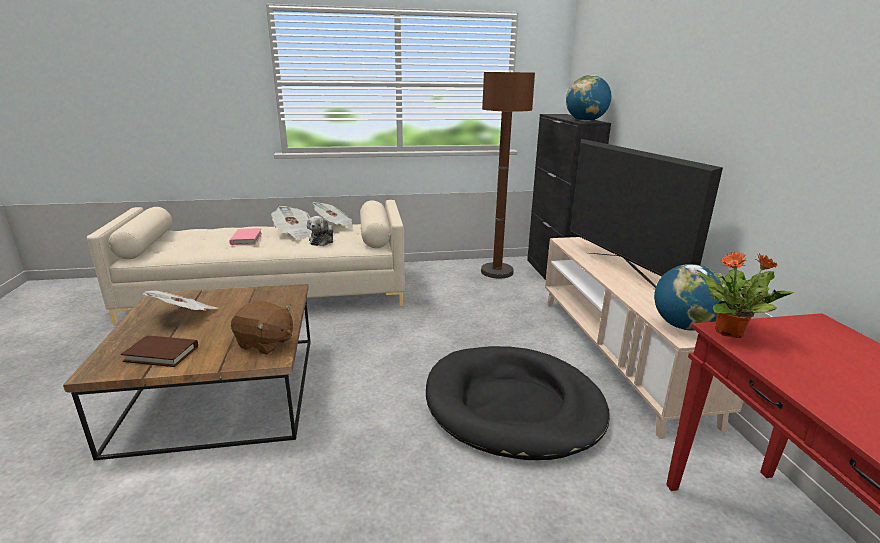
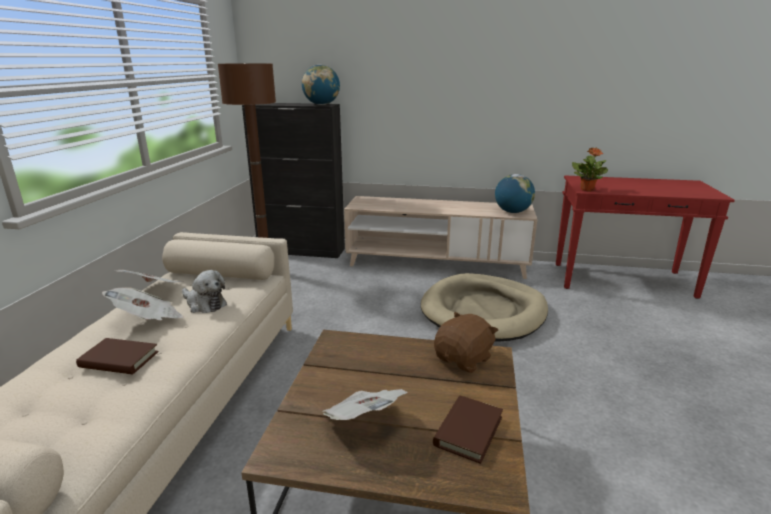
camera: 70 degrees left, 0 degrees up
pink book [229,228,262,245] -> brown book [76,338,159,374]
black dog bed [426,346,610,460] -> beige dog bed [421,273,548,342]
television [570,139,723,288] -> none

